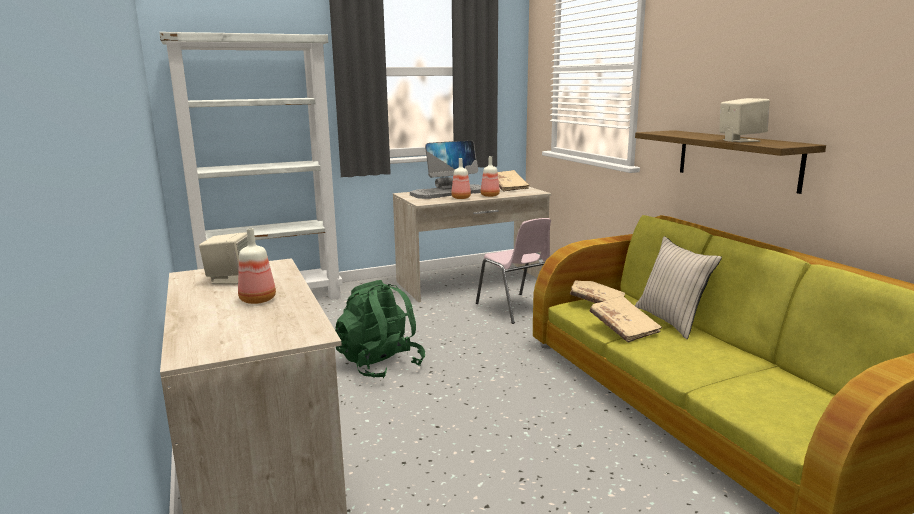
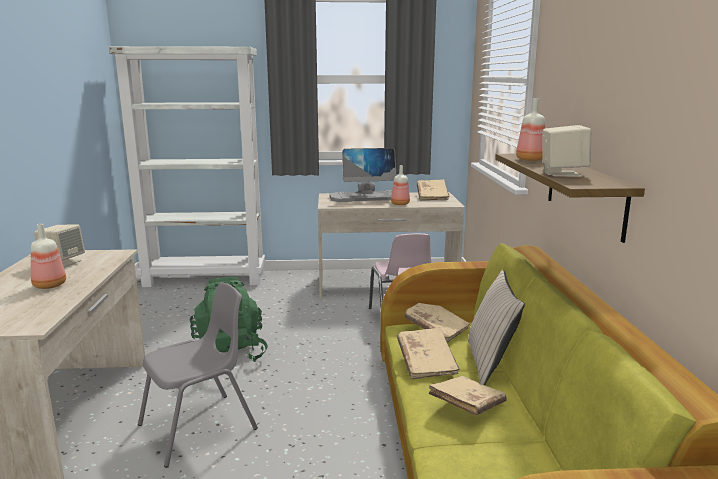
camera: 20 degrees right, 0 degrees up
bottle [451,158,471,199] -> bottle moved to [516,98,545,161]
none -> grey chair [138,282,258,467]
none -> beige book [429,376,507,415]

